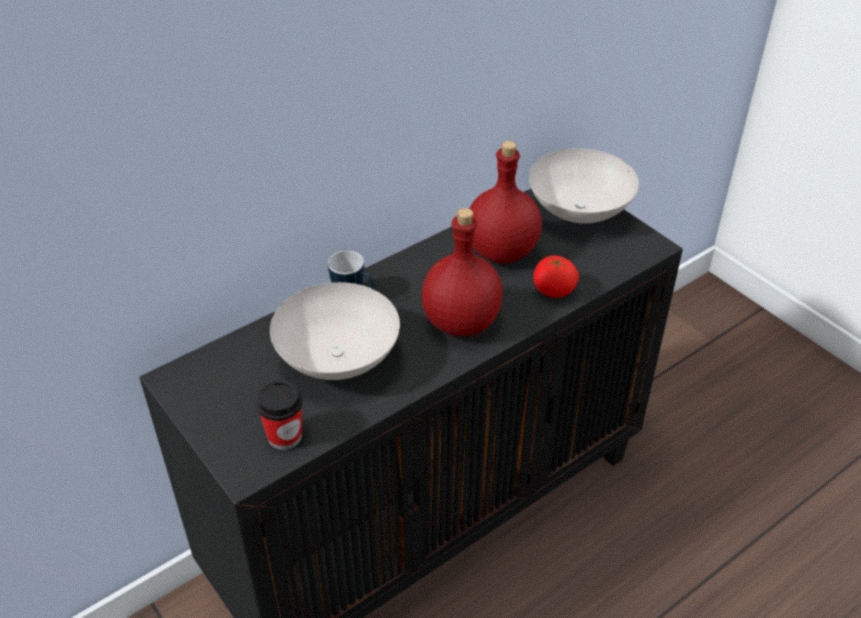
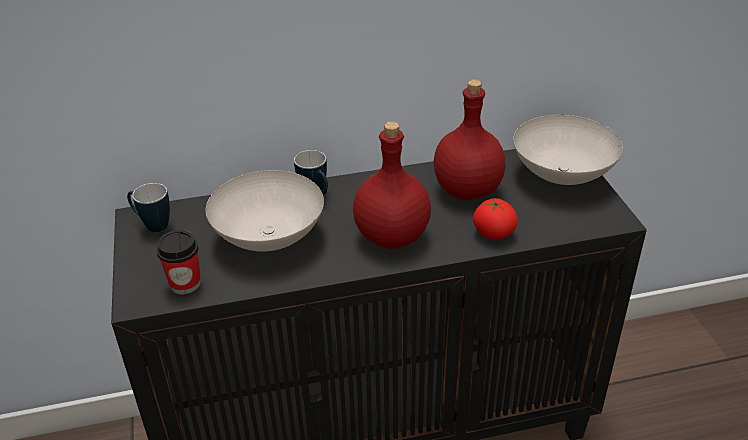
camera: 25 degrees right, 5 degrees down
none -> mug [127,183,170,232]

